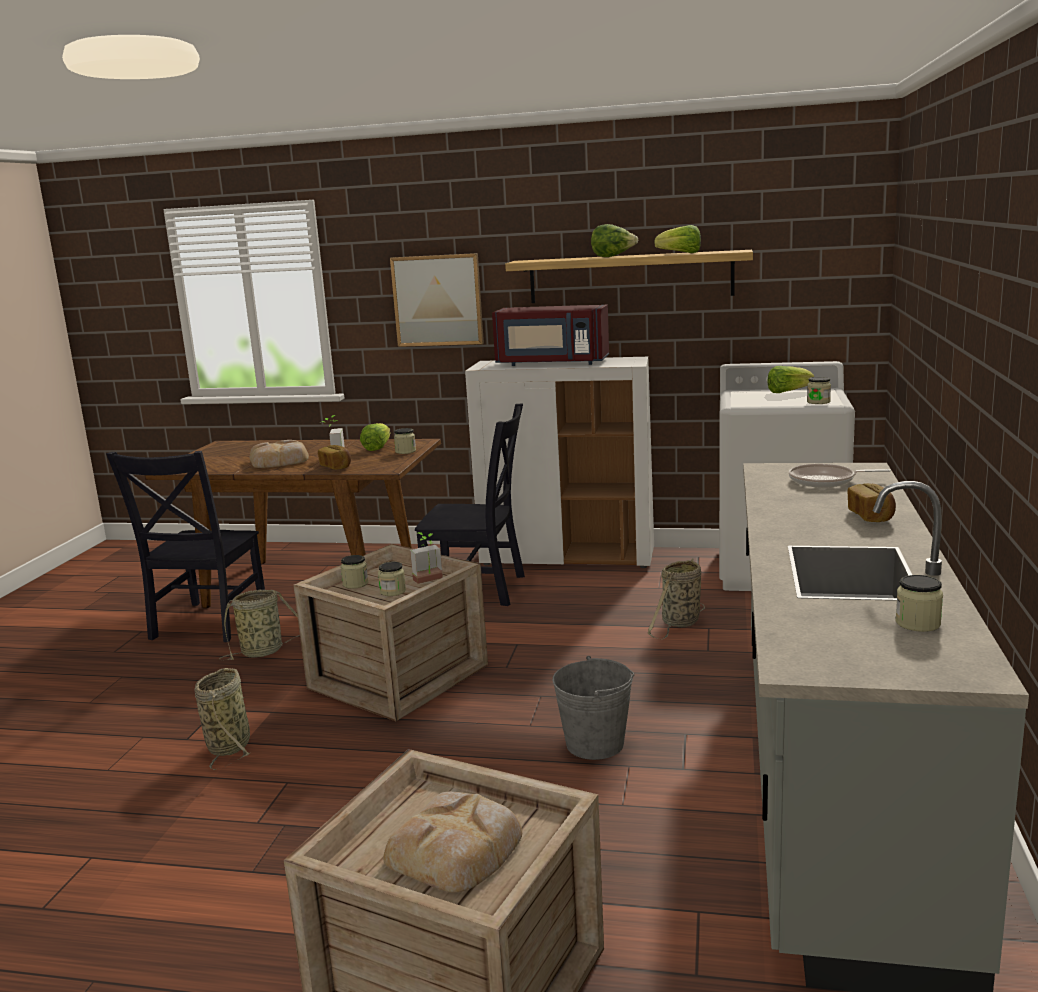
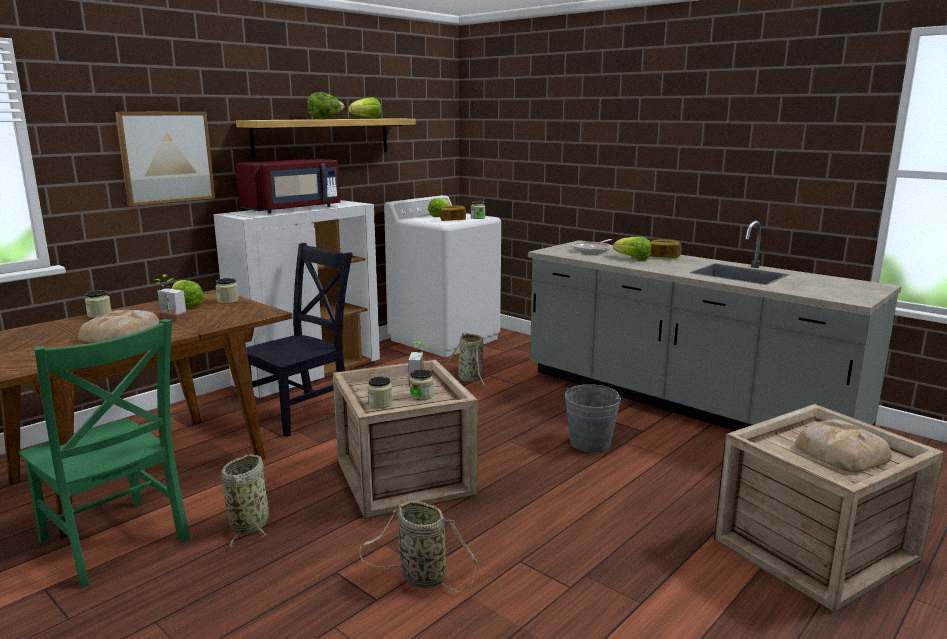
camera: 60 degrees left, 0 degrees up
black chair [106,451,265,642] -> green chair [19,319,190,588]
bread [318,445,351,470] -> bread moved to [439,205,466,221]
jar [896,575,943,632] -> jar moved to [85,290,112,318]
none -> lettuce [613,237,652,260]

